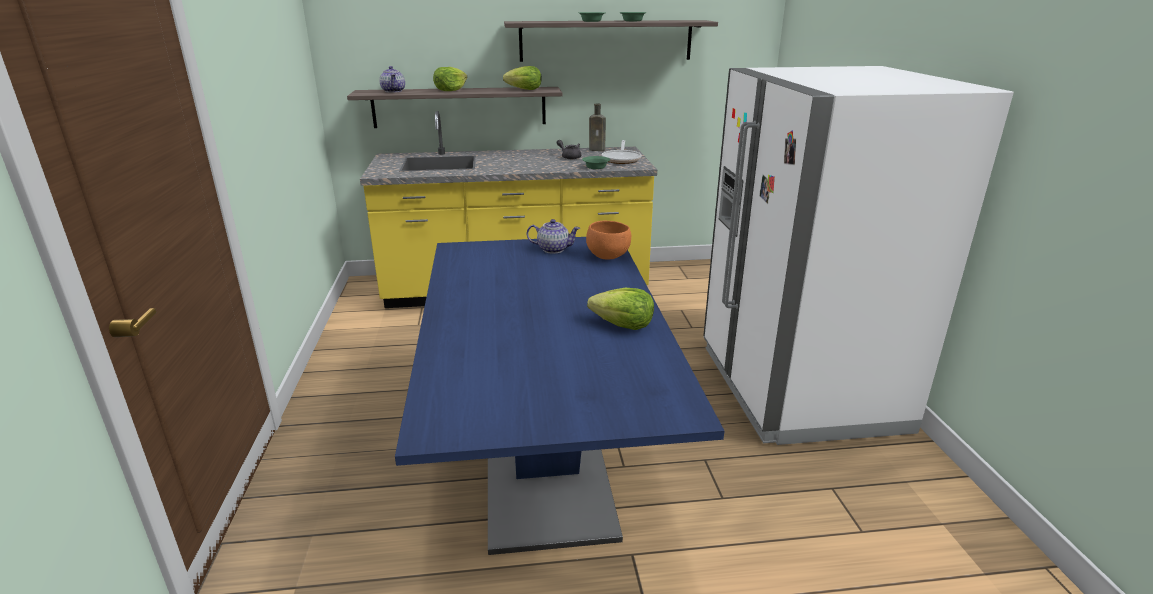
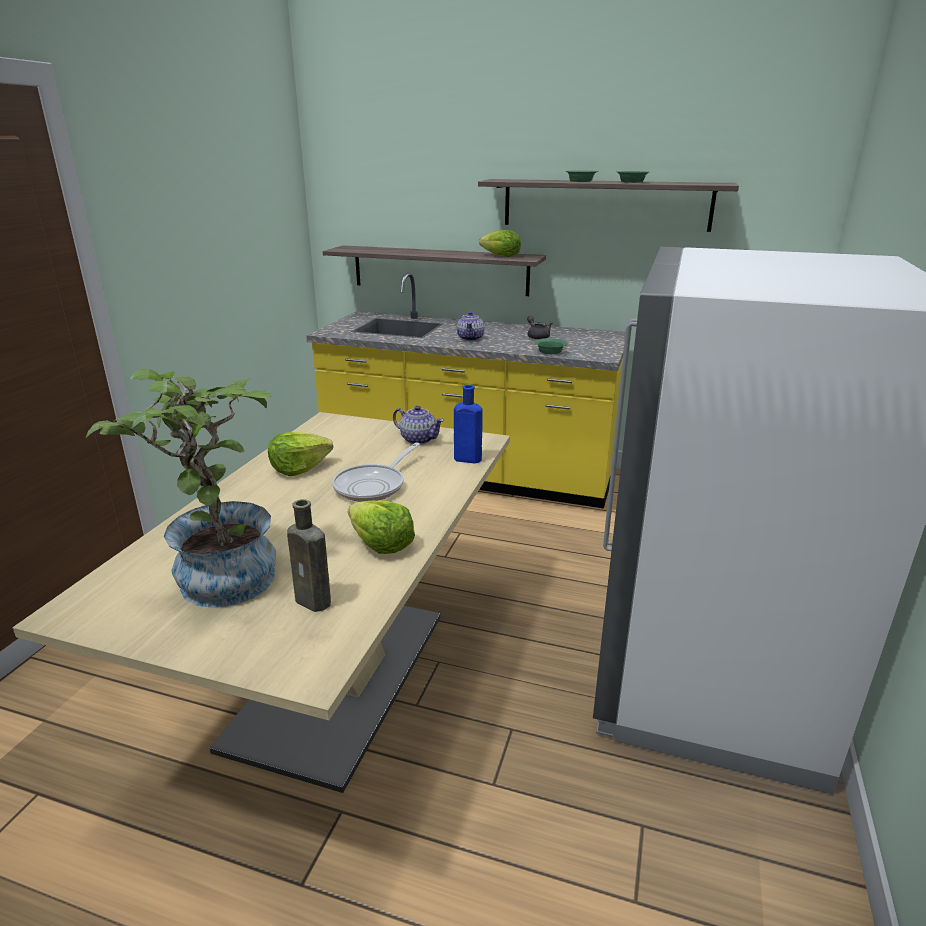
camera: 25 degrees right, 0 degrees up
teapot [379,66,405,93] -> teapot moved to [457,311,485,341]
blue dining table [395,237,725,555] -> beige dining table [13,412,510,793]
lettuce [433,67,467,91] -> lettuce moved to [268,432,333,476]
orange bowl [586,221,631,260] -> blue bottle [454,385,483,463]
brown bottle [589,104,606,151] -> brown bottle moved to [287,499,331,612]
frying pan [602,140,642,164] -> frying pan moved to [332,442,420,502]
none -> potted plant [86,369,276,608]

